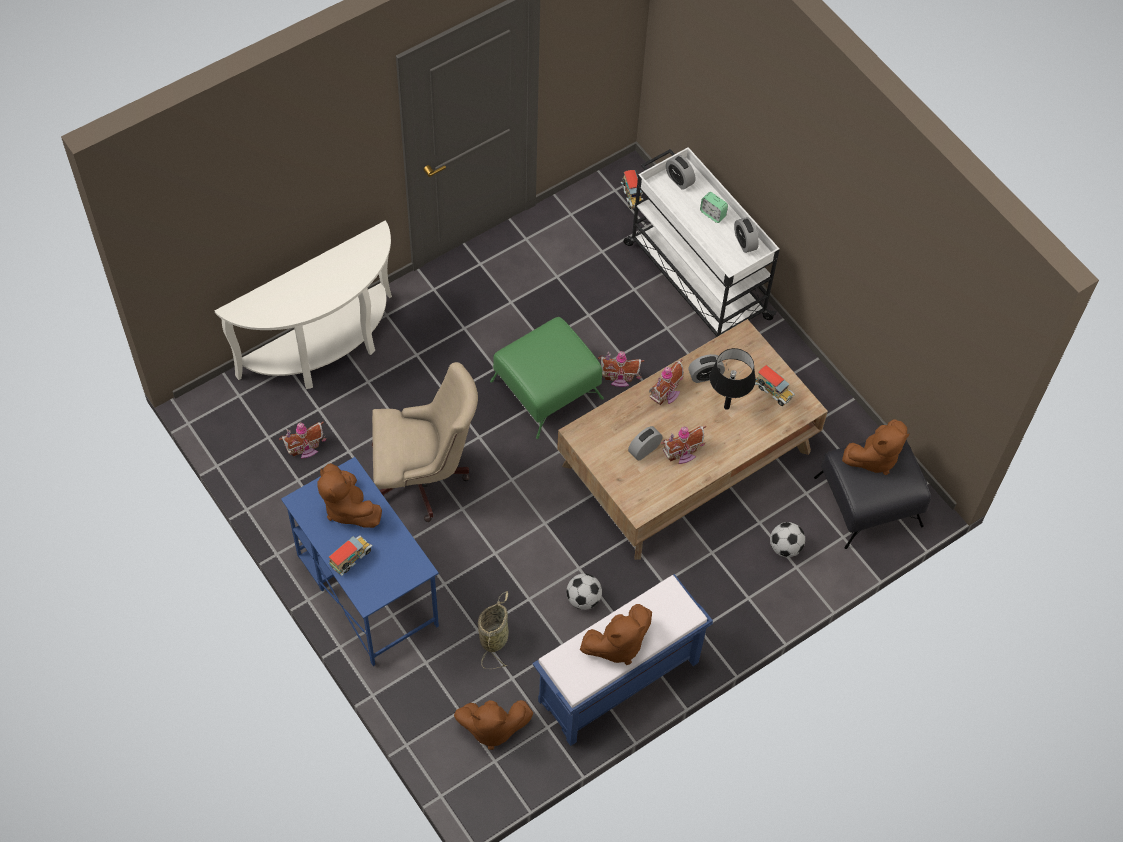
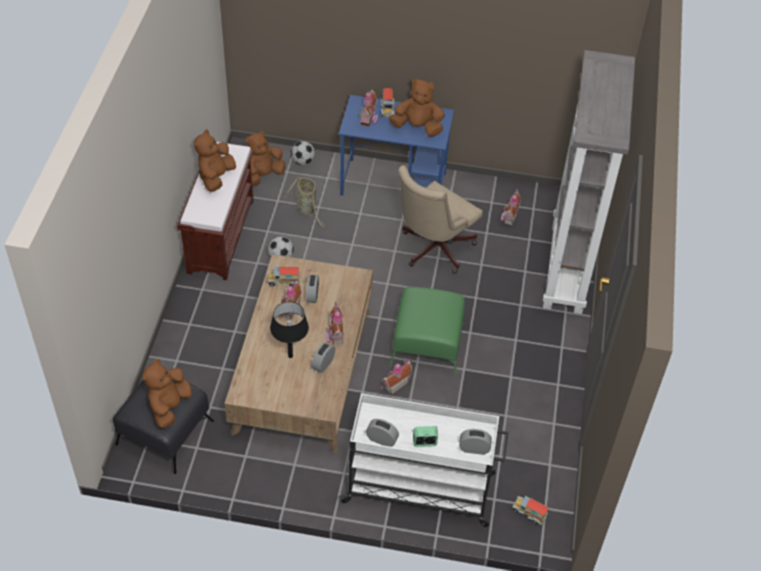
camera: 135 degrees right, 10 degrees down
white console table [215,221,392,389] -> grey bookcase [543,50,635,314]
blue bench [533,574,713,746] -> brown bench [177,142,254,280]
toy truck [755,365,795,406] -> toy truck moved to [268,267,300,286]
football [770,522,805,557] -> football moved to [291,141,315,166]
none -> toy house [360,89,378,126]

